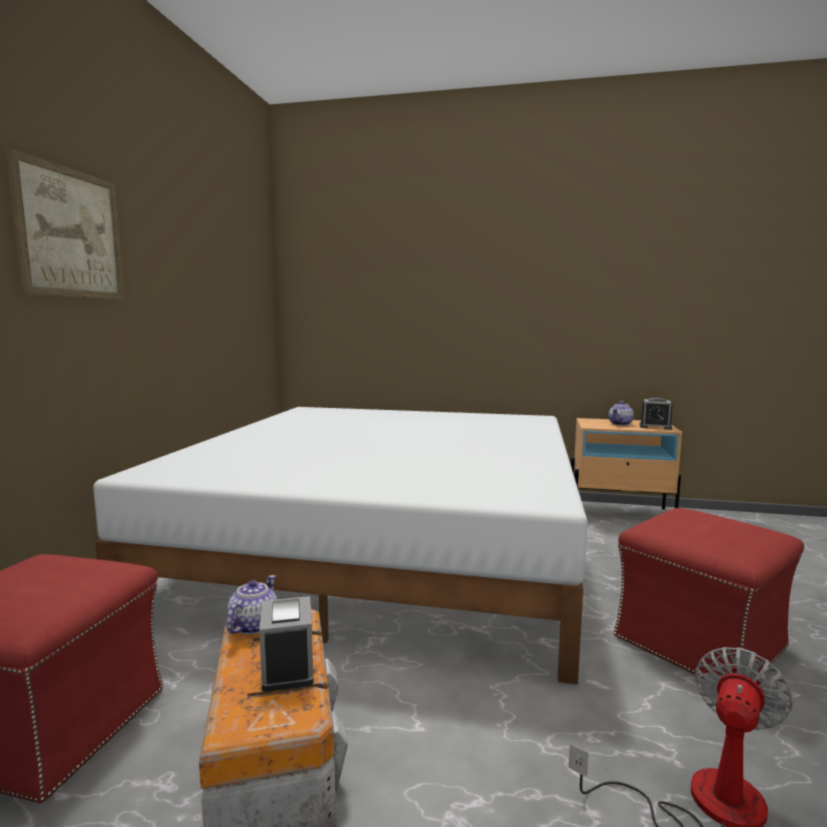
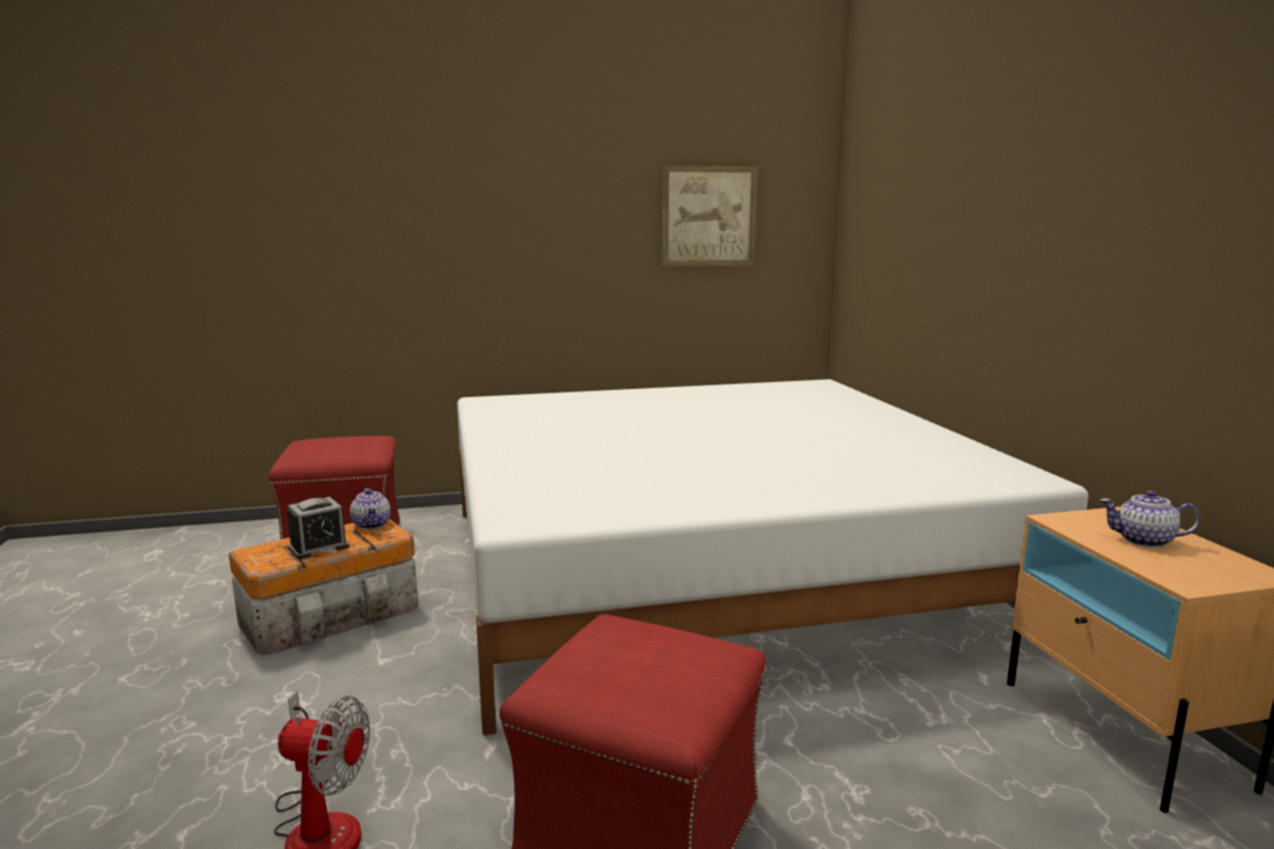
camera: 65 degrees right, 5 degrees up
picture [5,148,124,300] -> picture moved to [662,165,758,267]
teapot [226,575,277,634] -> teapot turned 75 degrees clockwise [350,488,391,529]
alarm clock [639,397,673,430] -> none

